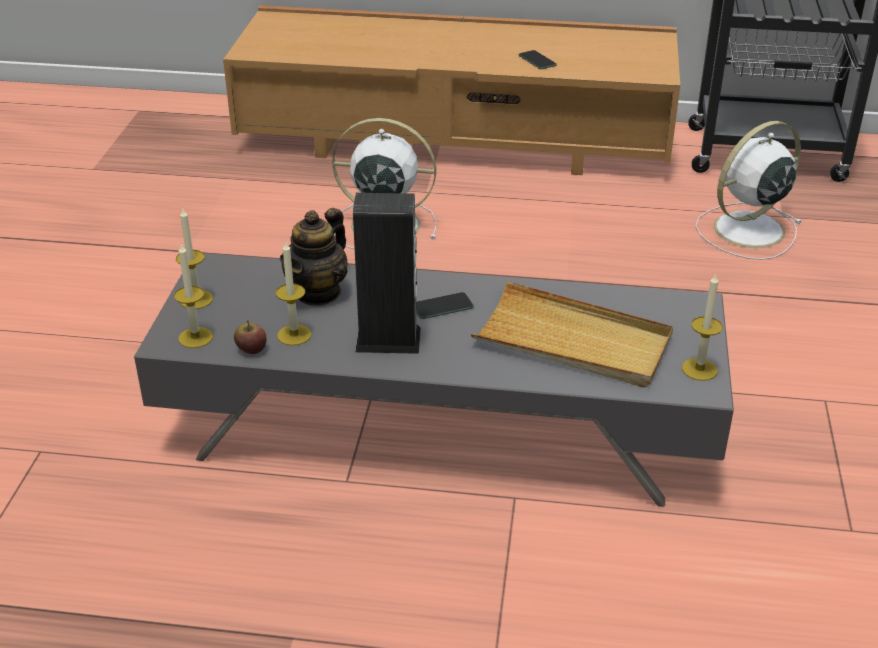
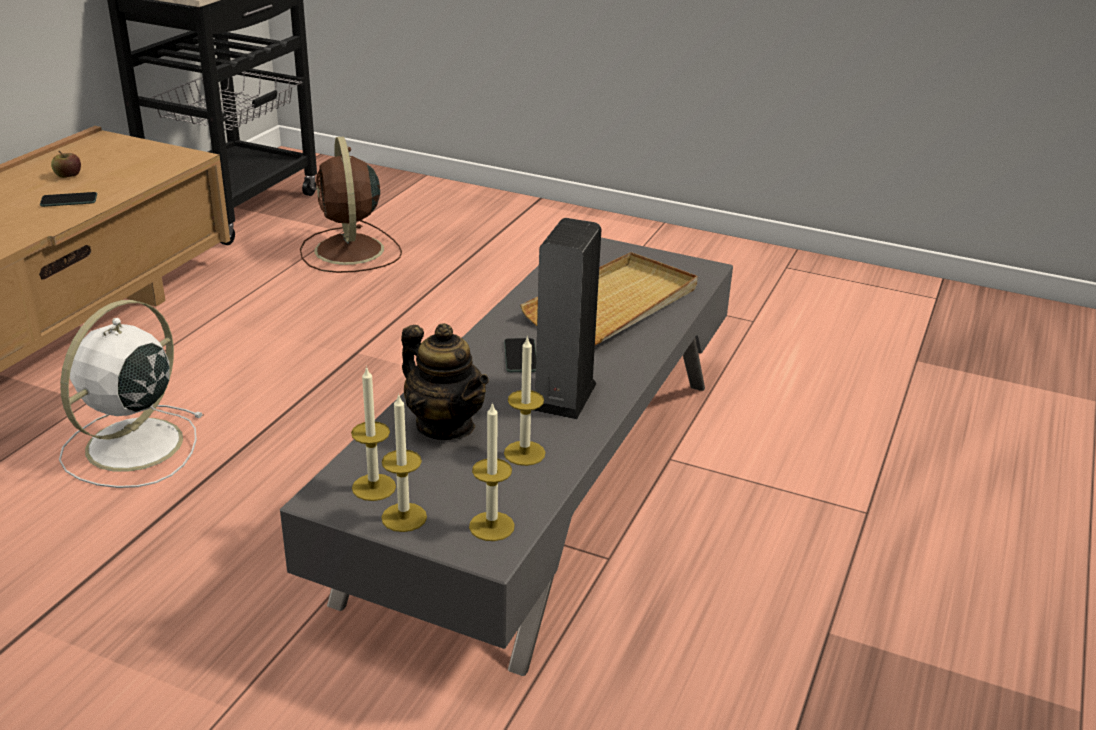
camera: 75 degrees left, 5 degrees down
apple [234,320,267,354] -> apple moved to [51,151,81,178]
candle [682,274,723,381] -> candle moved to [351,366,396,501]
white fan [695,121,803,260] -> brown fan [300,137,402,273]

